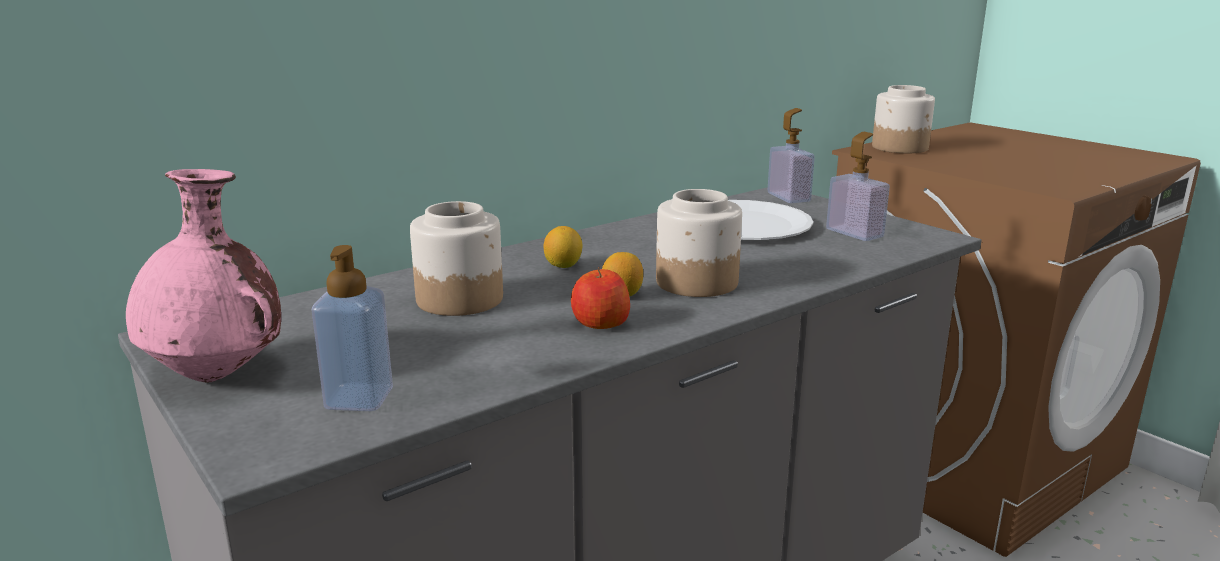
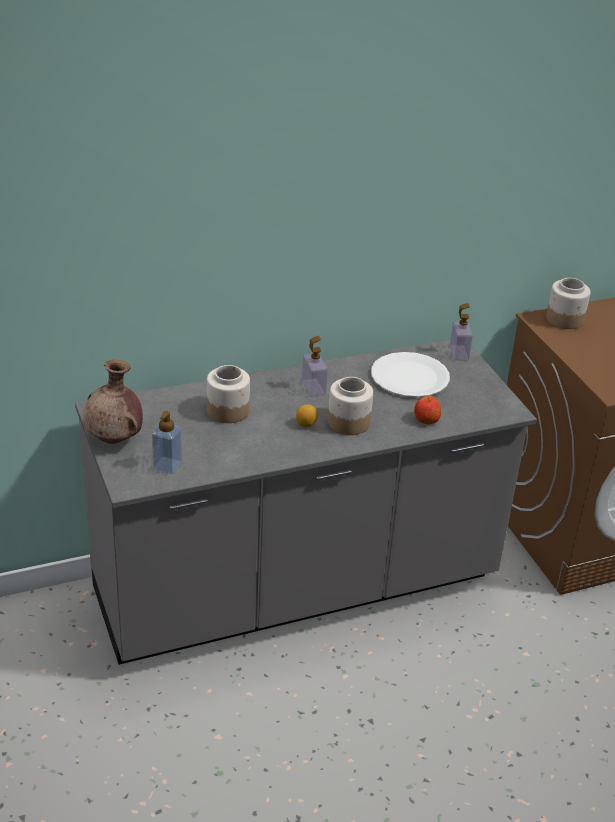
camera: 15 degrees right, 15 degrees up
pink vase [126,169,281,382] -> brown vase [83,360,143,444]
lemon [544,226,582,268] -> none
apple [571,267,630,329] -> apple moved to [414,396,441,424]
soap dispenser [826,132,890,241] -> soap dispenser moved to [302,336,328,397]

